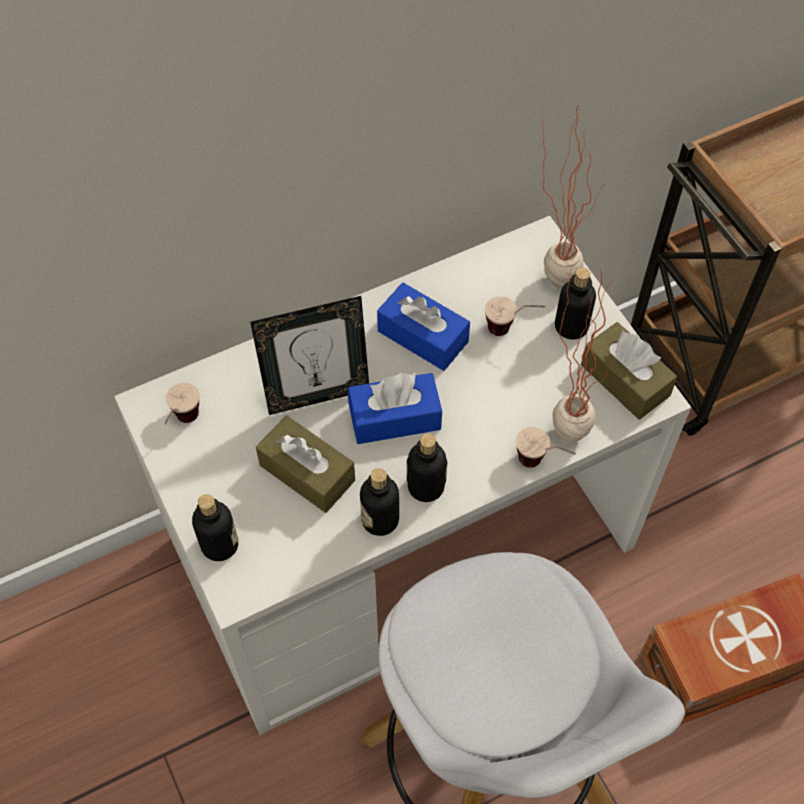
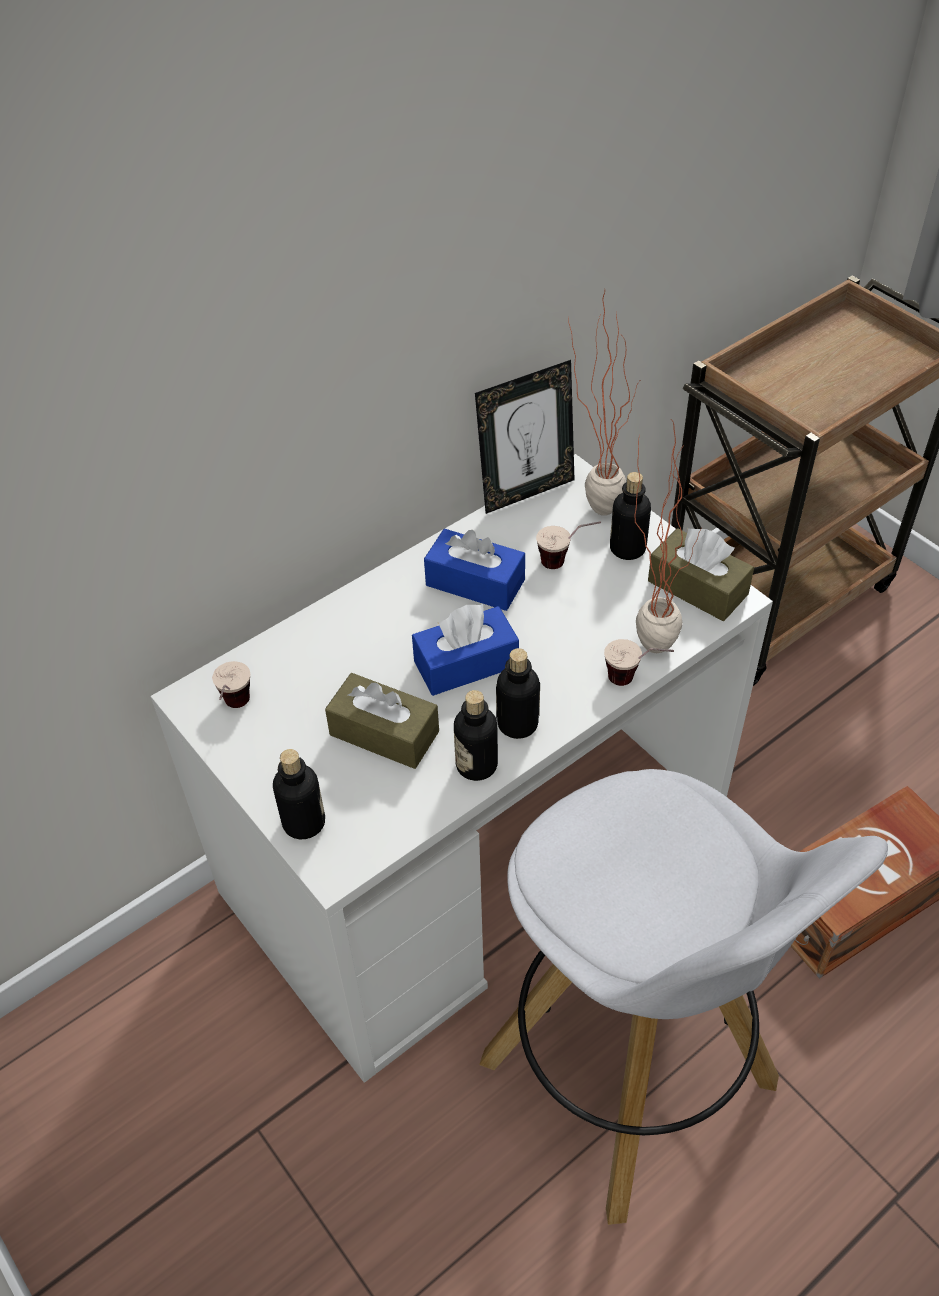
camera: 10 degrees left, 10 degrees down
picture frame [250,296,369,415] -> picture frame moved to [475,360,575,514]

